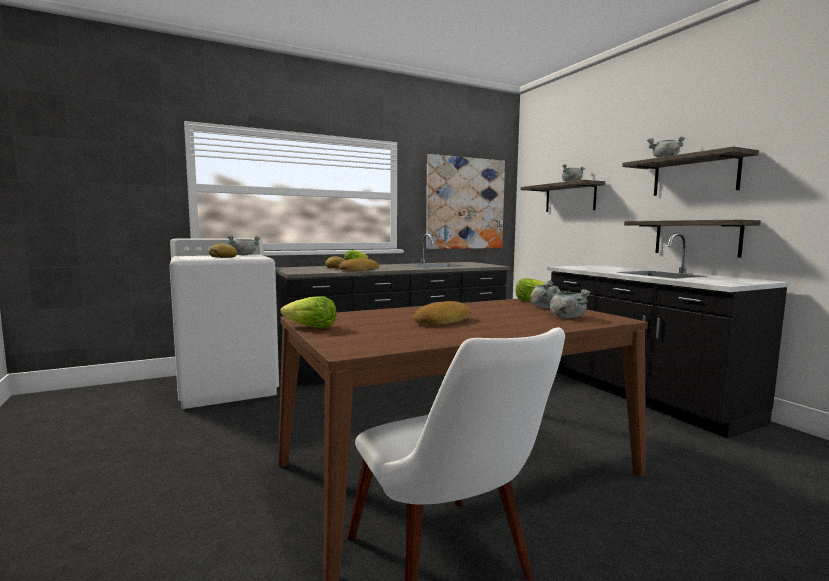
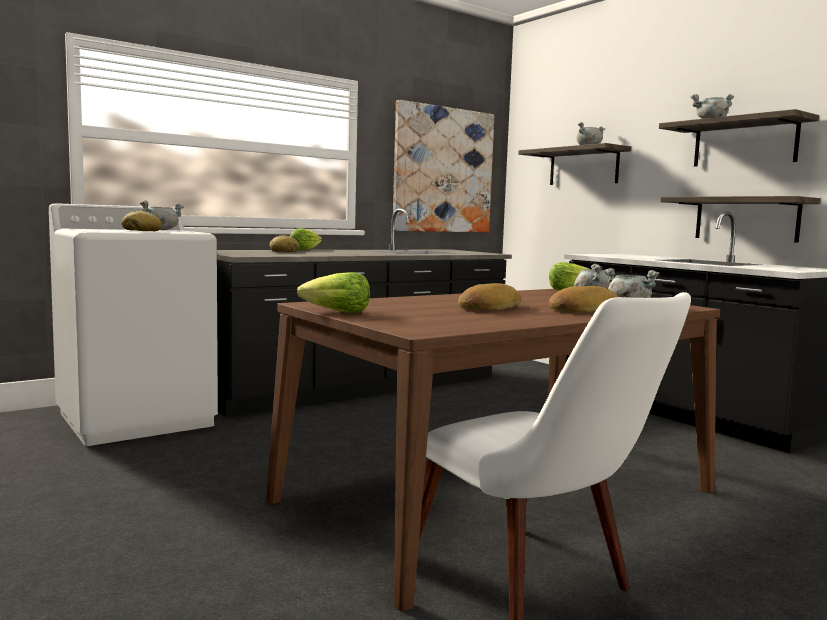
camera: 10 degrees left, 0 degrees up
bread [339,259,379,271] -> bread moved to [549,286,618,312]

